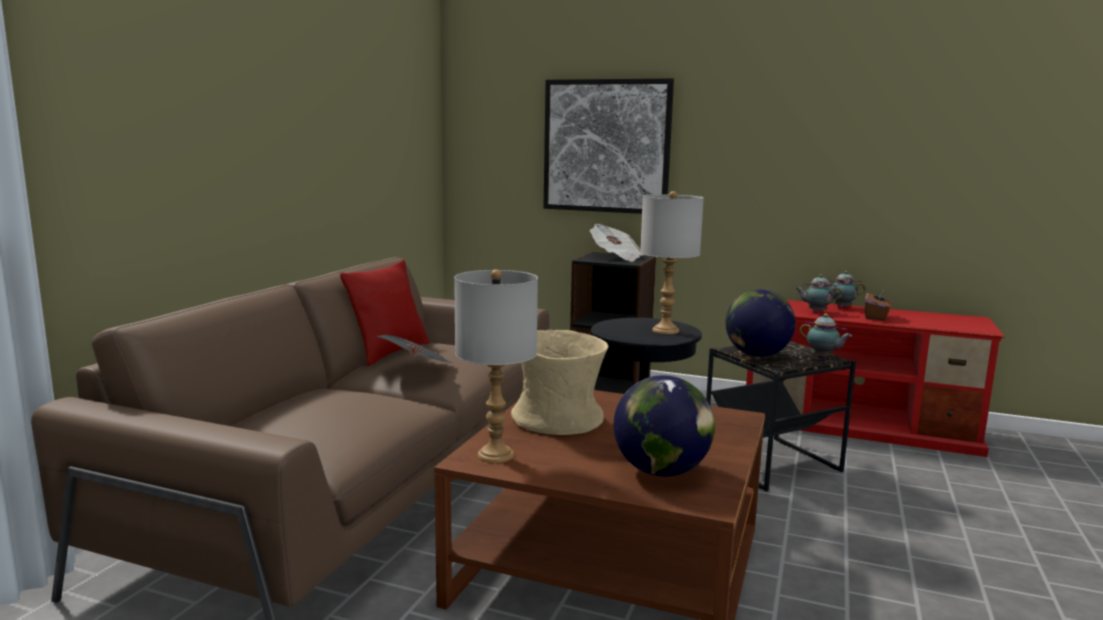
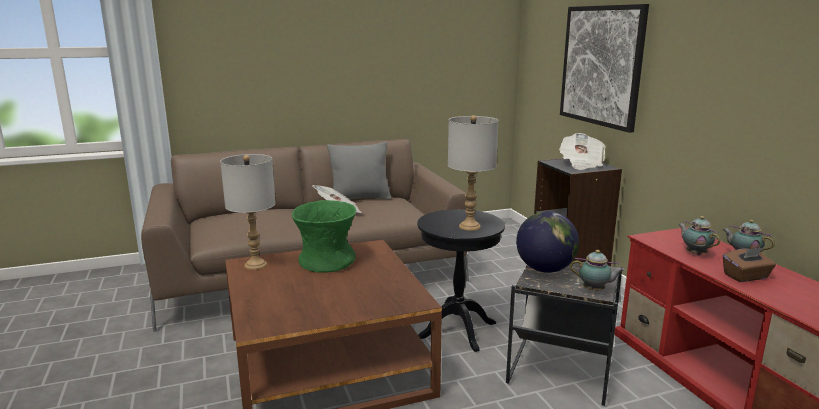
camera: 50 degrees right, 5 degrees up
red pillow [340,260,430,366] -> grey pillow [327,142,392,200]
beige vase [511,330,609,435] -> green vase [292,200,356,273]
globe [614,375,715,477] -> none
teapot [800,313,852,358] -> teapot turned 75 degrees counterclockwise [570,250,625,291]

